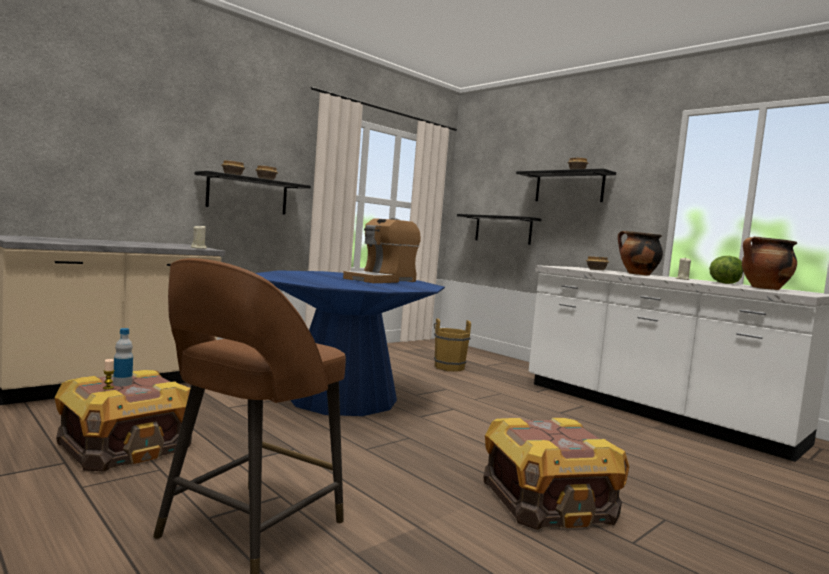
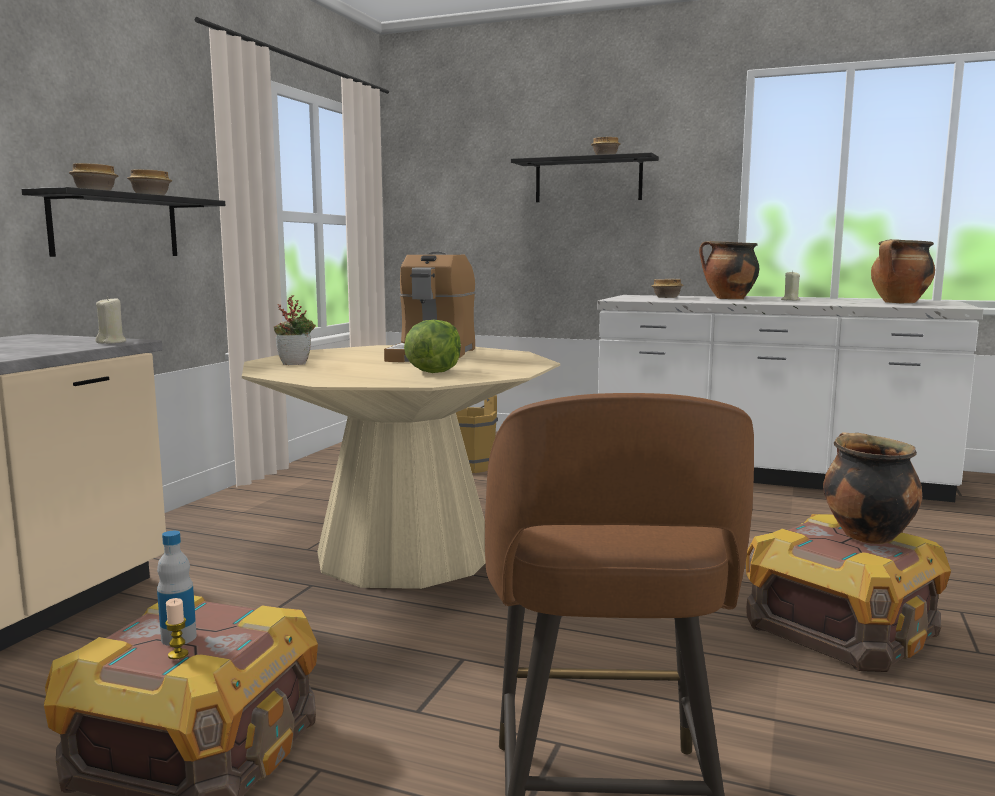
camera: 25 degrees left, 5 degrees up
blue dining table [255,271,445,416] -> beige dining table [242,345,560,589]
black shelf [457,214,541,245] -> none
lettuce [709,256,743,284] -> lettuce moved to [404,320,461,373]
none -> potted plant [274,295,316,365]
none -> cooking pot [823,432,922,544]

